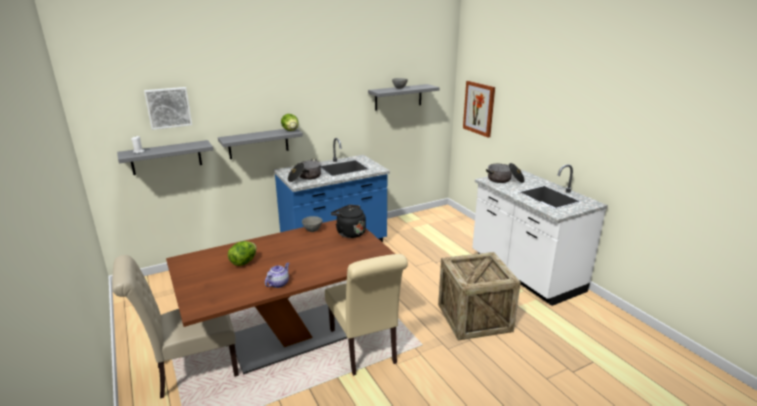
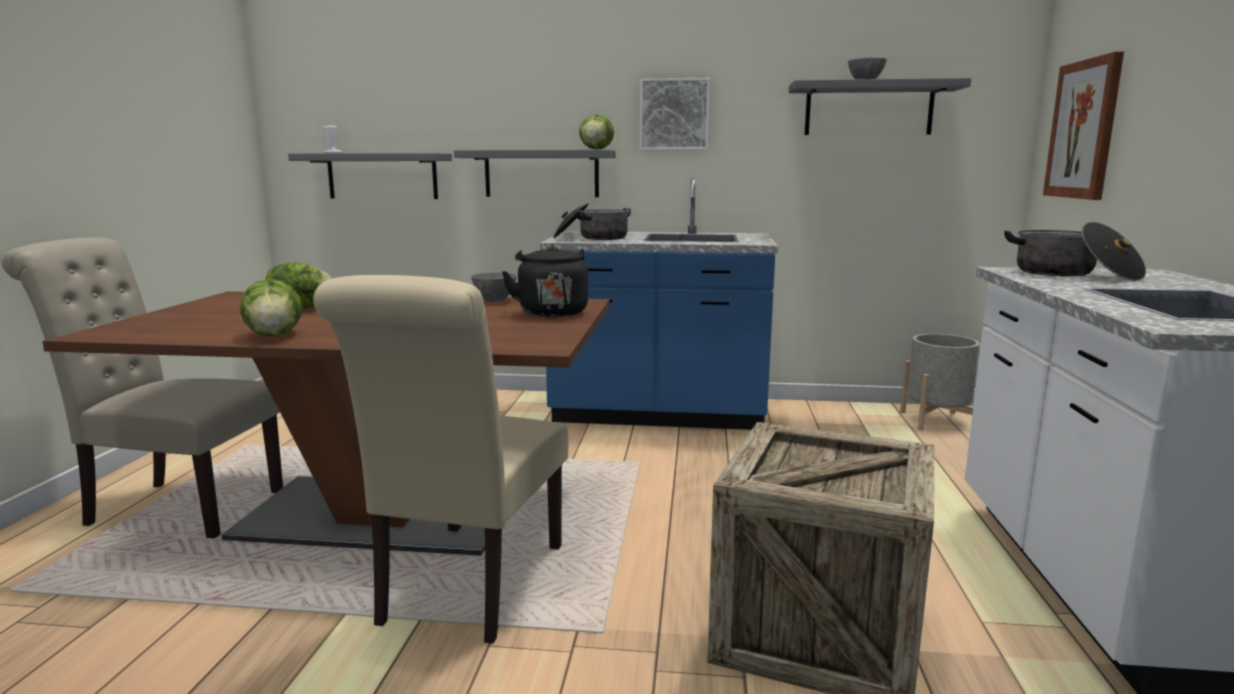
camera: 35 degrees right, 10 degrees down
picture [144,87,192,130] -> picture moved to [640,78,710,150]
teapot [265,263,289,288] -> lettuce [240,279,302,336]
none -> grey planter [900,334,980,430]

